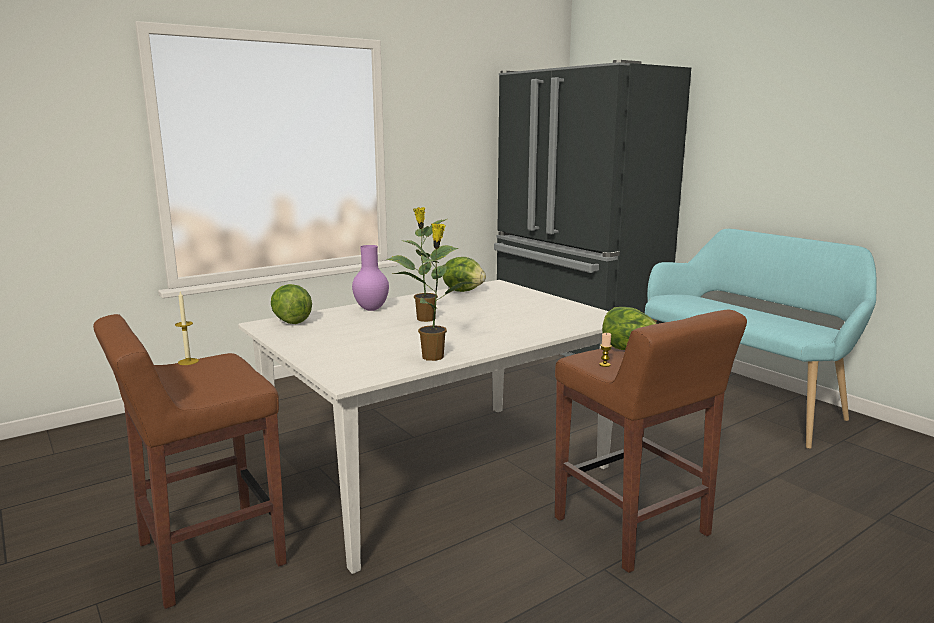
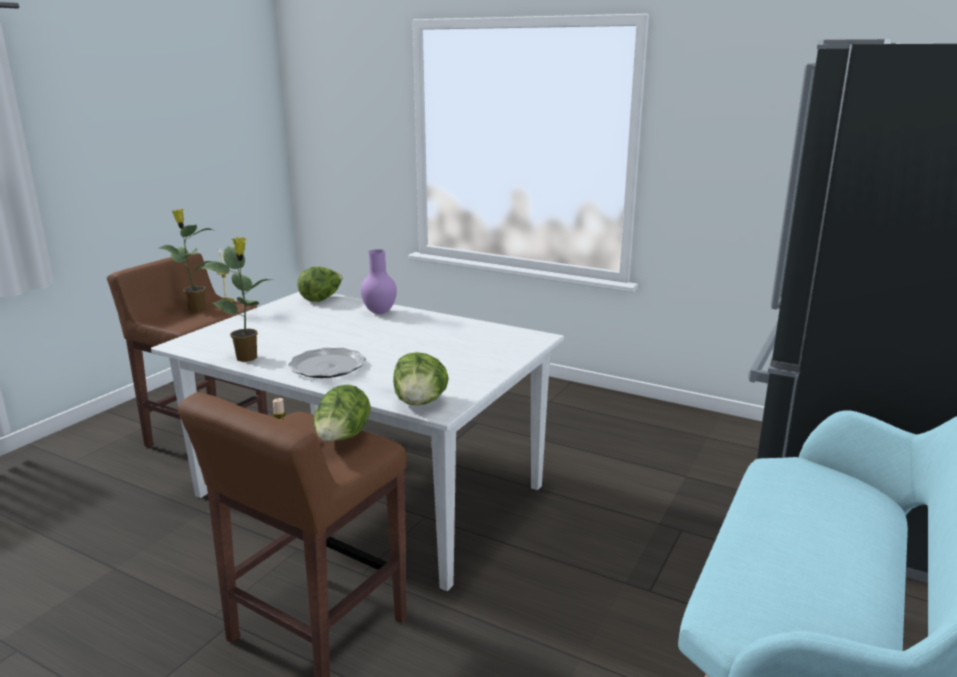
camera: 65 degrees right, 5 degrees up
potted plant [387,207,458,322] -> potted plant moved to [159,209,214,312]
lettuce [443,257,486,292] -> lettuce moved to [393,352,449,405]
none -> plate [288,348,366,378]

